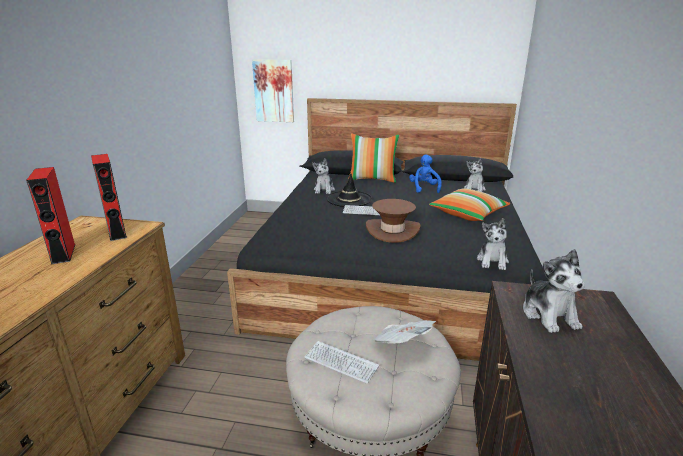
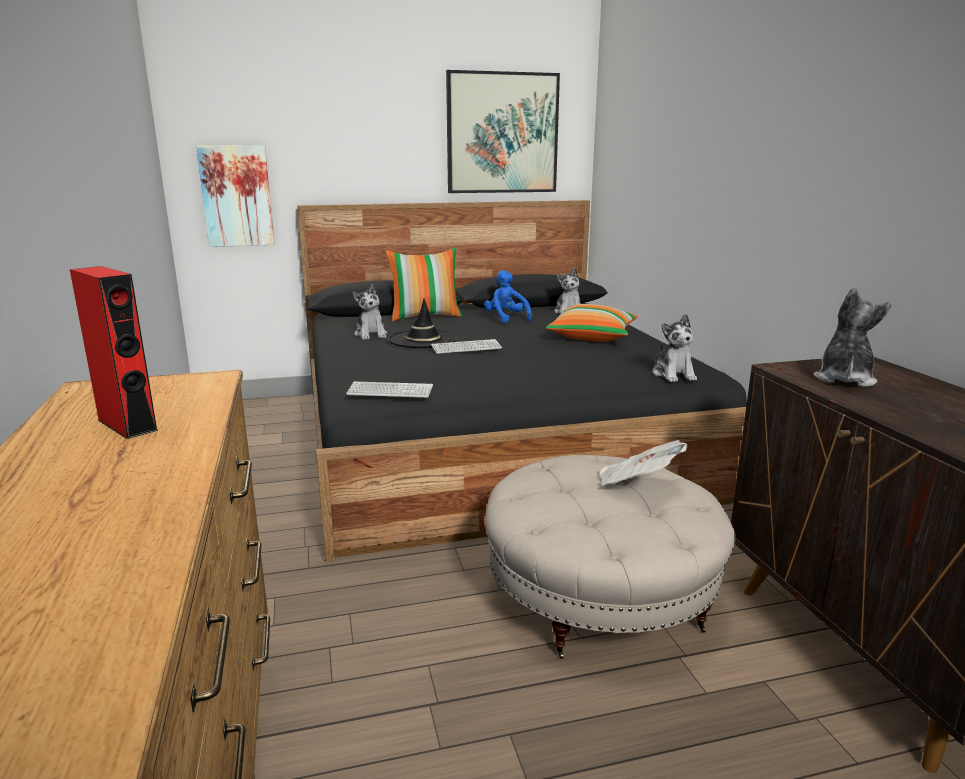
camera: 25 degrees left, 5 degrees down
red speaker [91,154,127,241] -> none
keyboard [304,341,379,384] -> keyboard moved to [346,381,433,398]
brown hat [366,199,421,243] -> none
plush toy [523,249,585,333] -> plush toy turned 120 degrees counterclockwise [814,287,892,387]
none -> picture [446,70,560,193]

